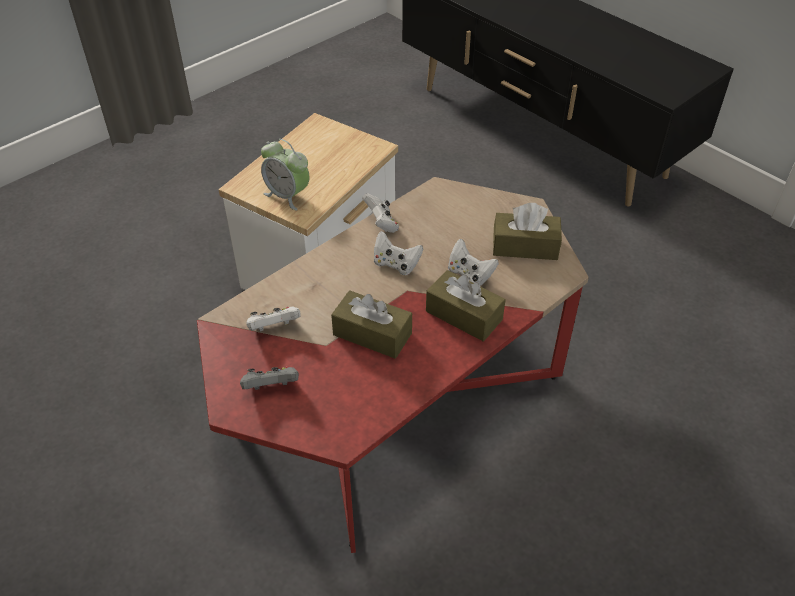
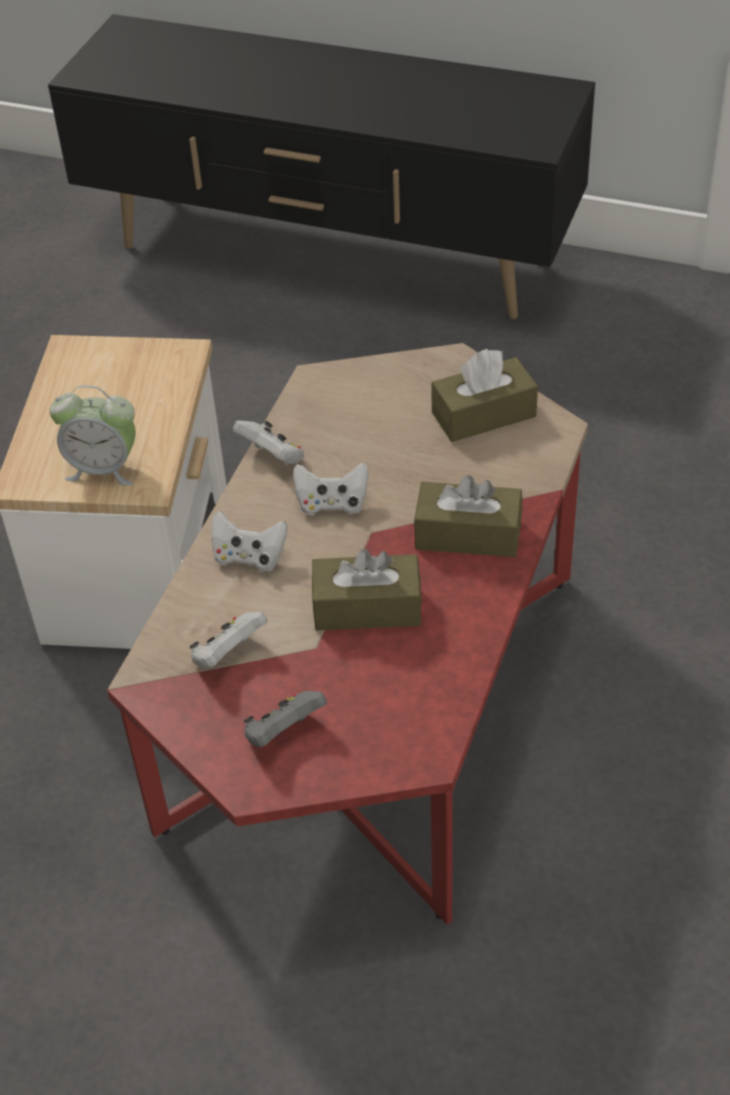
camera: 25 degrees left, 0 degrees up
white game controller [448,239,499,286] -> white game controller moved to [211,511,288,572]

